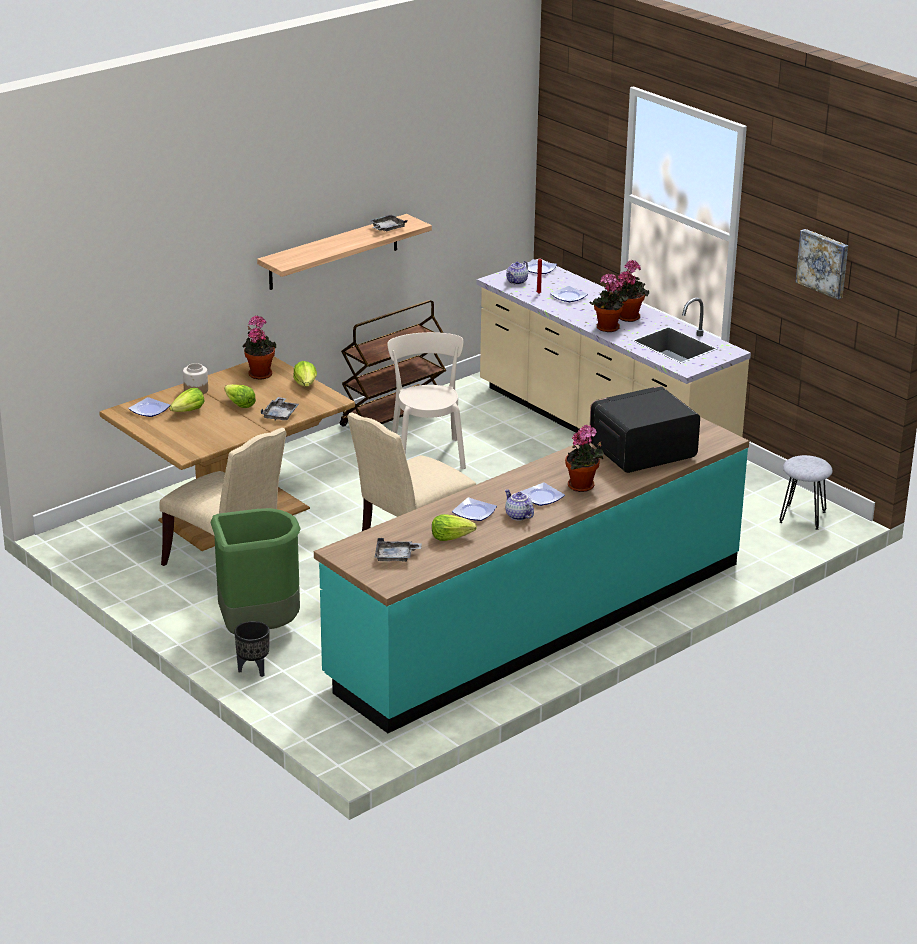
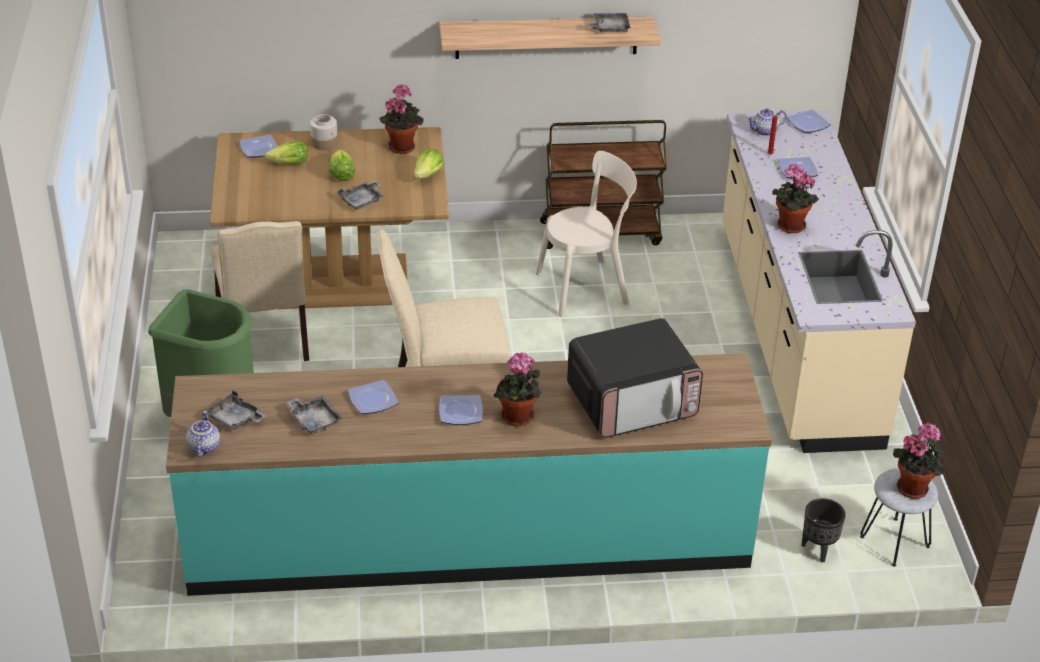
camera: 35 degrees right, 10 degrees up
black planter [234,621,270,677] -> black planter moved to [801,498,846,562]
beige chair [387,332,466,469] -> beige chair turned 45 degrees clockwise [536,151,637,317]
lettuce [432,514,477,541] -> grey tray [287,395,343,435]
teapot [505,489,534,521] -> teapot moved to [186,411,220,458]
microwave [589,386,700,473] -> microwave turned 150 degrees clockwise [567,318,703,438]
potted plant [615,260,649,322] -> potted plant moved to [893,423,945,499]
picture [796,229,848,300] -> none

